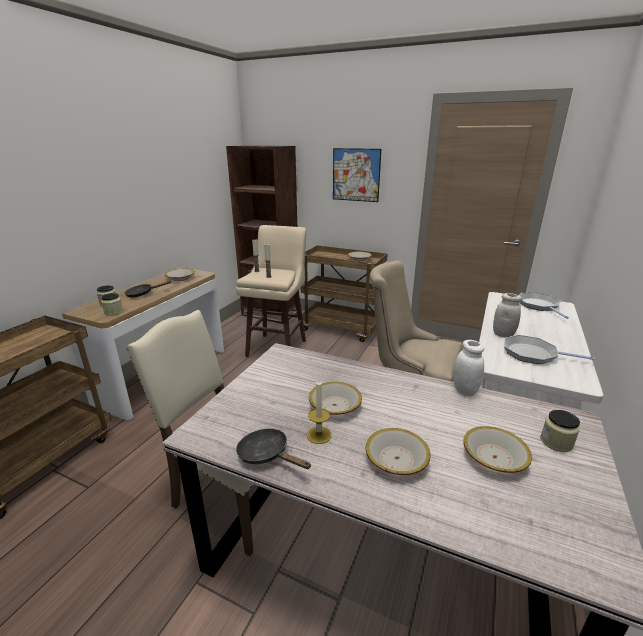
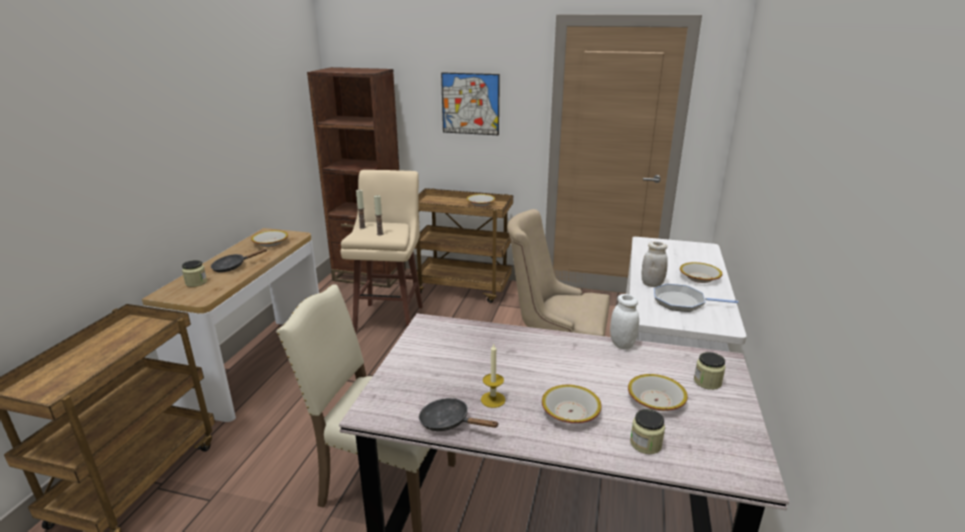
camera: 10 degrees left, 0 degrees up
jar [101,293,123,316] -> jar moved to [630,409,665,454]
bowl [309,382,362,415] -> bowl moved to [680,262,722,283]
frying pan [519,292,569,319] -> none

